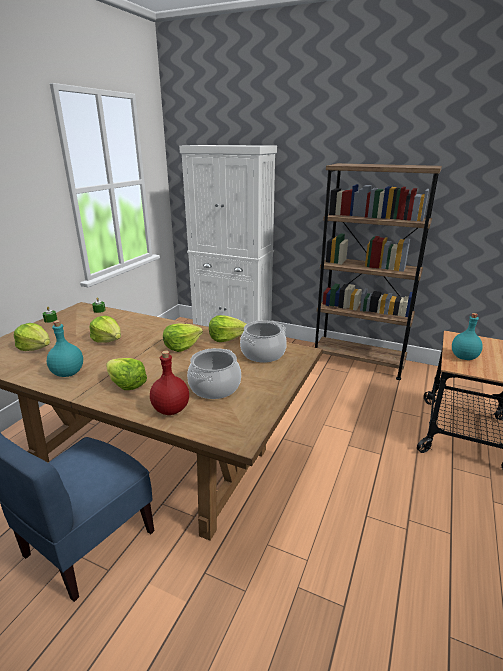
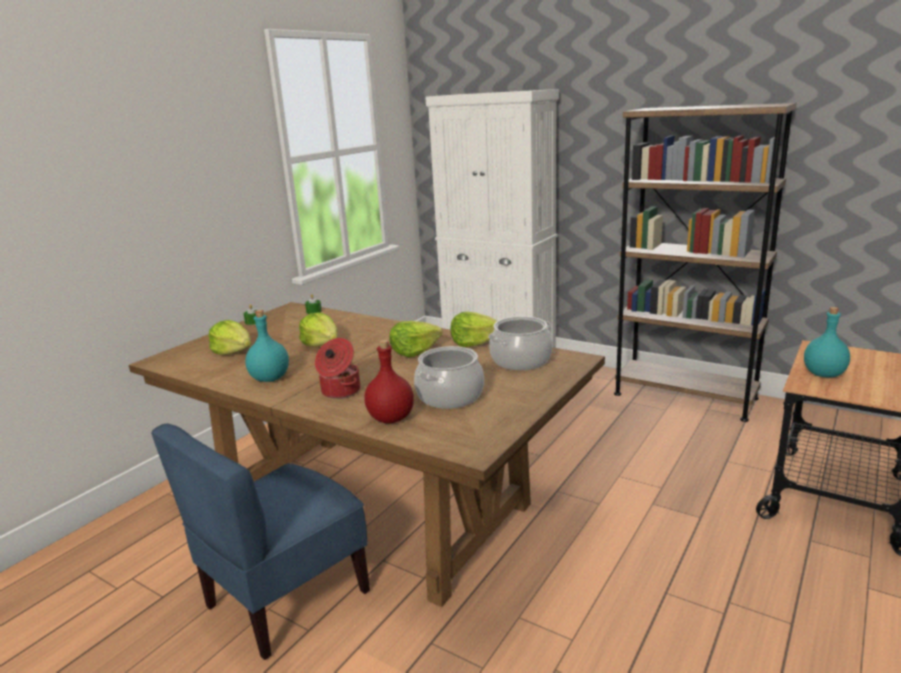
camera: 10 degrees right, 5 degrees down
lettuce [106,358,147,390] -> cooking pot [315,338,360,399]

